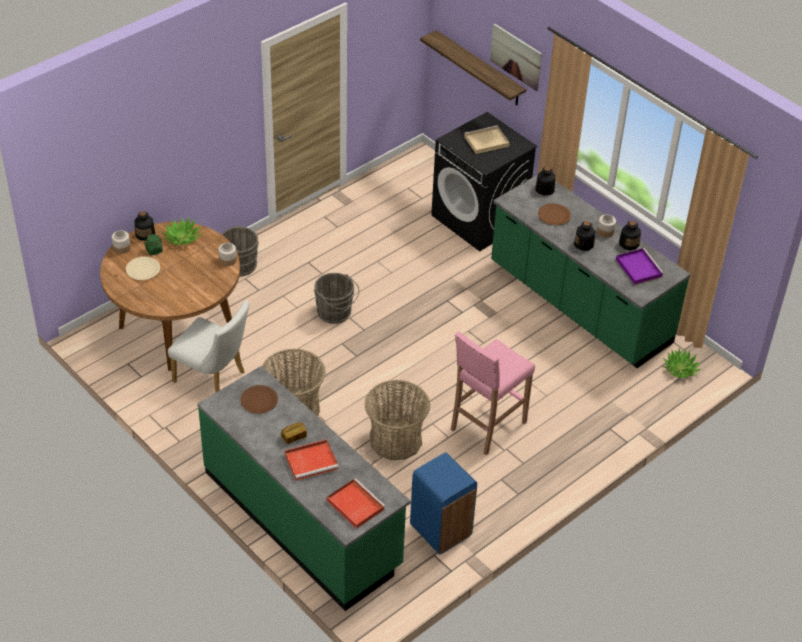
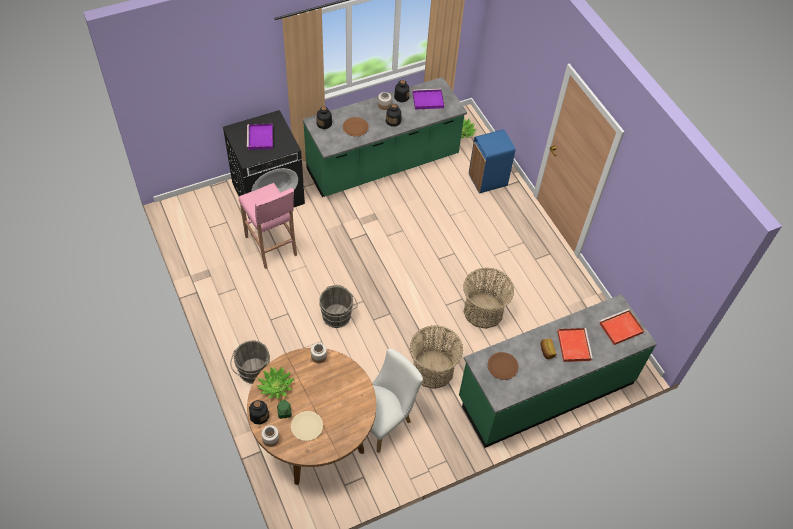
camera: 75 degrees left, 10 degrees up
blue trash can [410,452,477,554] -> blue trash can moved to [469,129,515,193]
shelf [420,30,526,105] -> none
pink stool [451,332,535,455] -> pink stool moved to [239,183,297,269]
beige tray [464,125,510,154] -> purple tray [247,124,273,150]
picture [490,24,542,91] -> none

